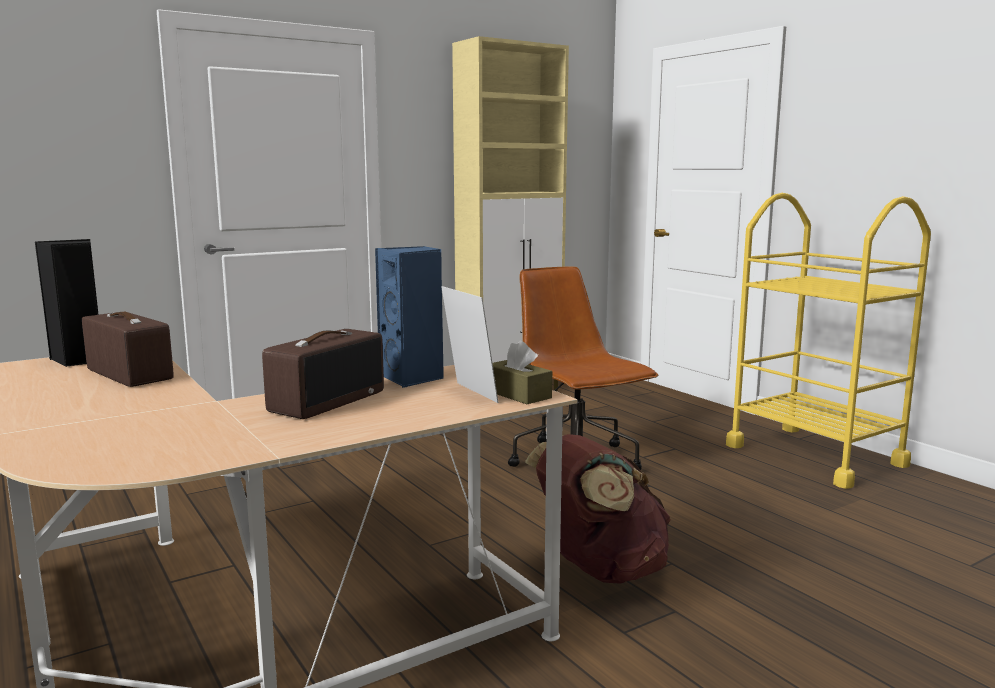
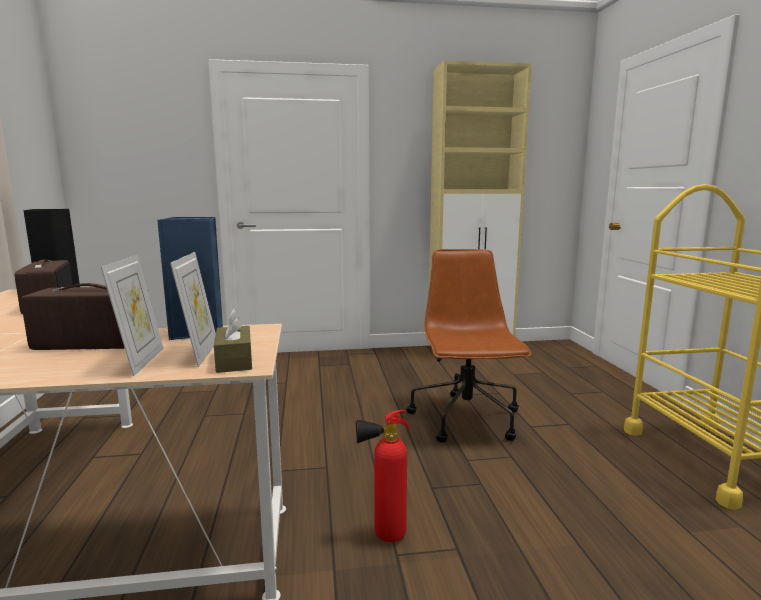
camera: 25 degrees right, 0 degrees up
radio [262,329,384,419] -> radio turned 150 degrees counterclockwise [21,283,148,350]
brown backpack [525,434,671,584] -> fire extinguisher [356,410,409,542]
none -> picture frame [101,255,164,376]

